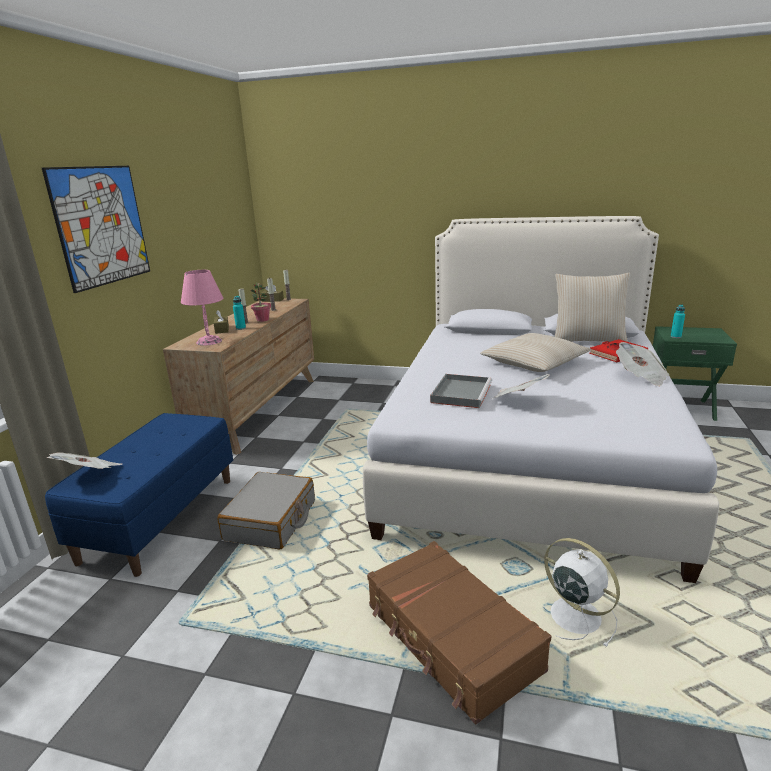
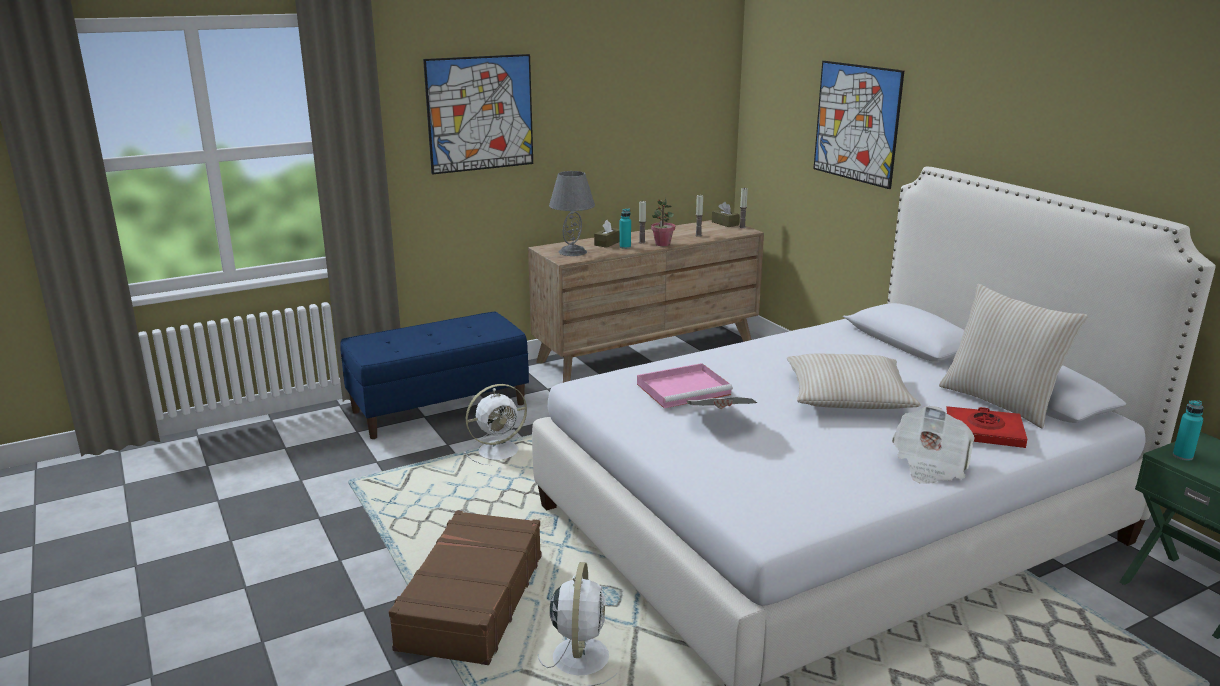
camera: 45 degrees right, 0 degrees up
newspaper [47,452,122,469] -> none
pink table lamp [181,270,223,346] -> grey table lamp [549,171,595,256]
grey suitcase [217,472,315,549] -> white fan [463,384,527,465]
grey tray [430,374,492,408] -> pink tray [637,363,733,408]
none -> picture [813,61,904,189]

